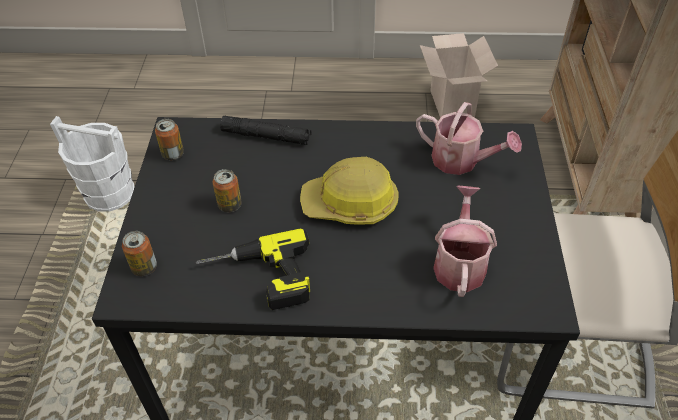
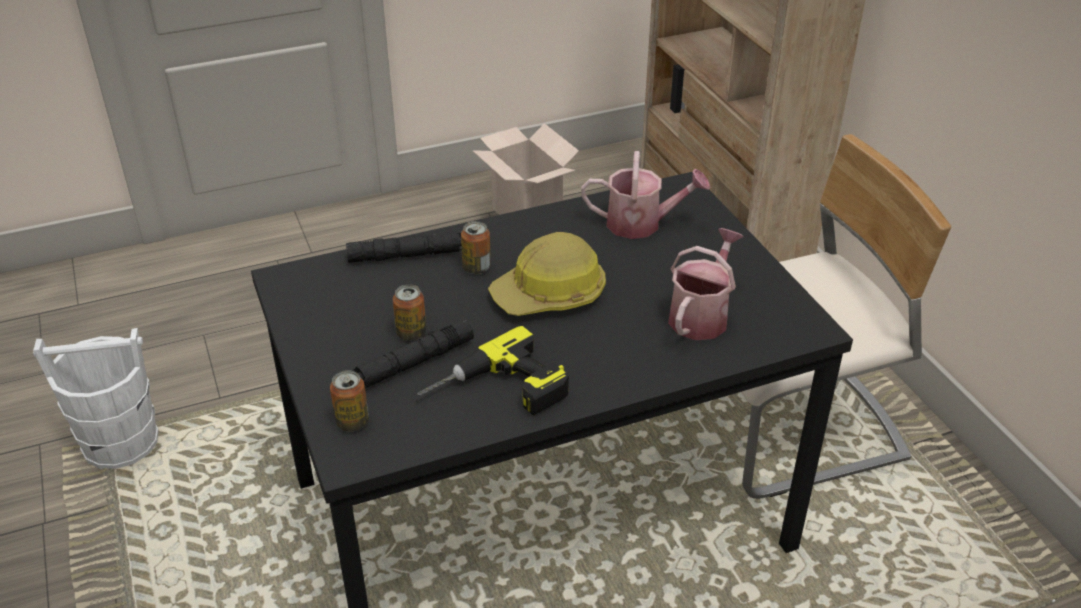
camera: 25 degrees left, 10 degrees down
can [155,119,184,160] -> can moved to [461,221,491,274]
watering can [433,186,497,297] -> watering can turned 45 degrees clockwise [668,228,744,340]
none -> black flashlight [351,319,474,388]

